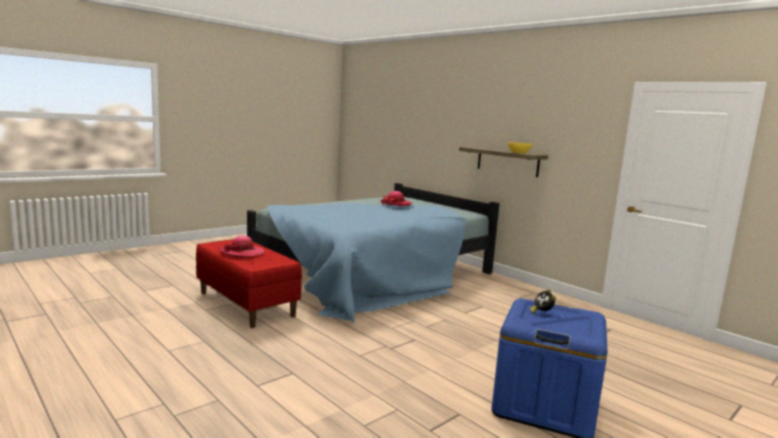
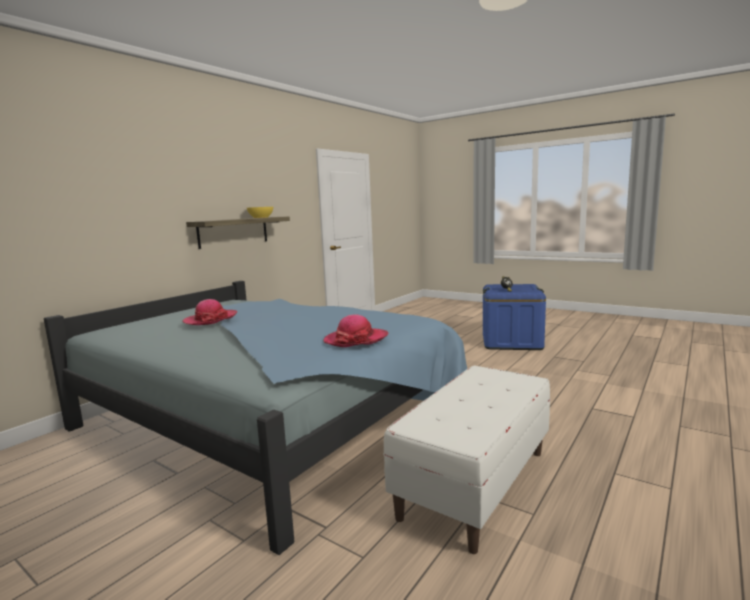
camera: 100 degrees left, 0 degrees up
red bench [196,239,302,328] -> white bench [383,366,550,554]
hat [219,235,265,257] -> hat moved to [323,314,388,347]

